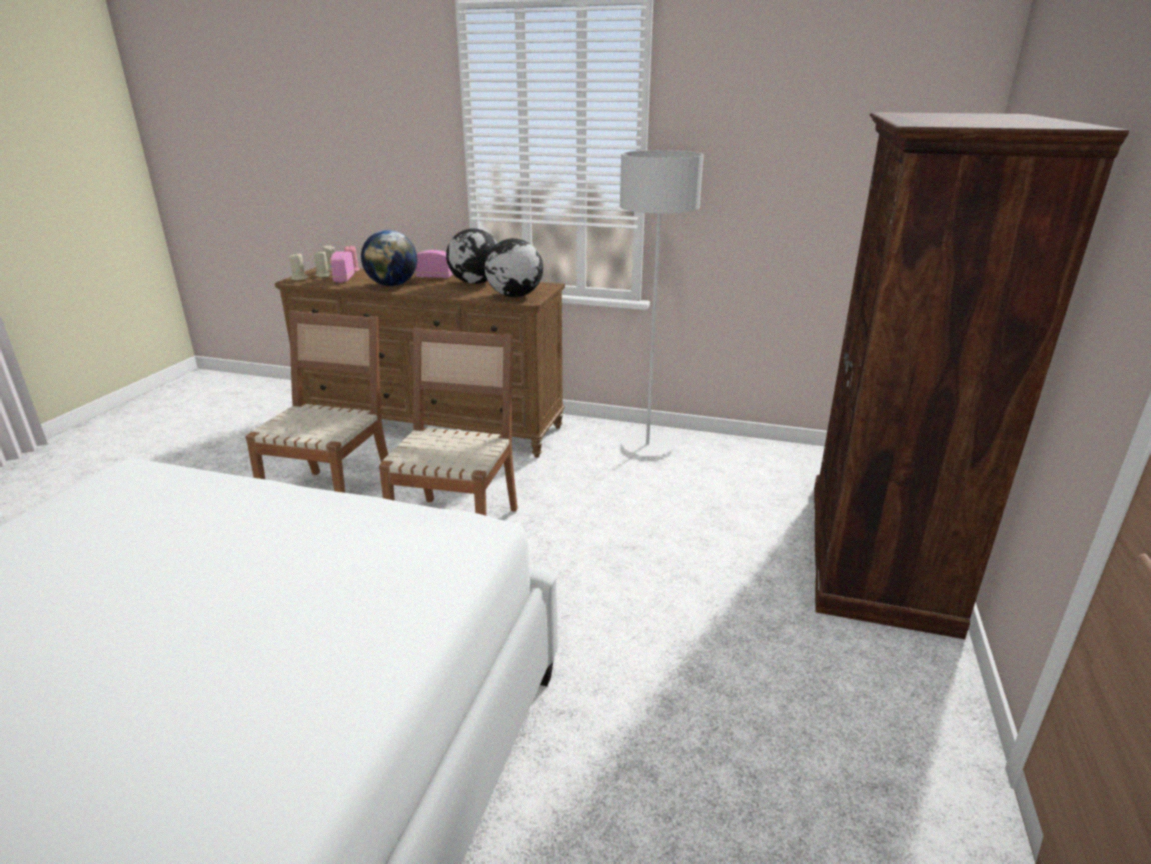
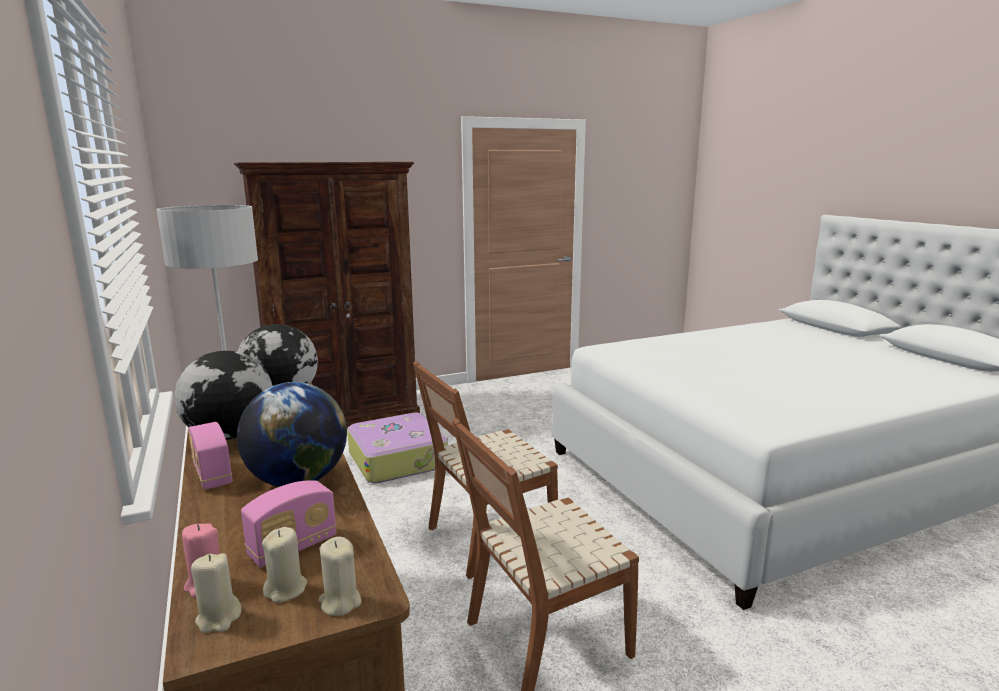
camera: 130 degrees left, 10 degrees down
none -> suitcase [347,413,448,484]

